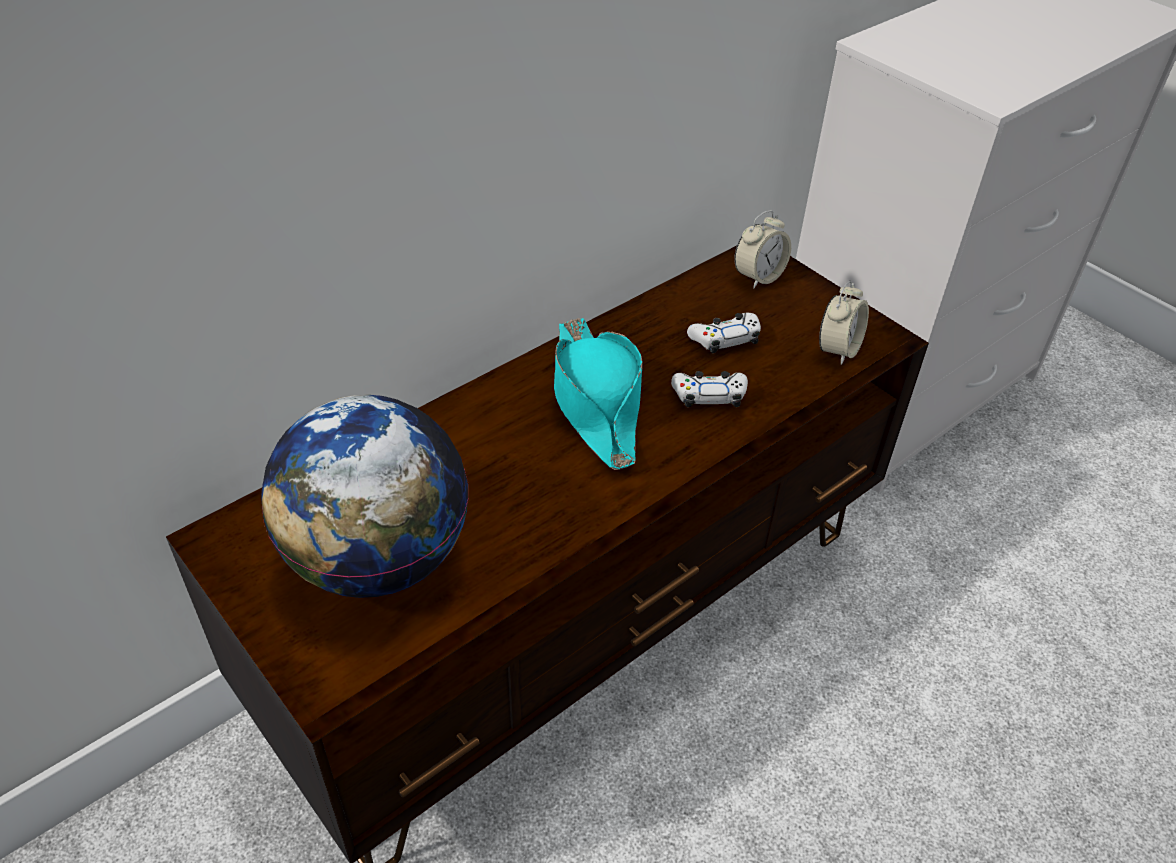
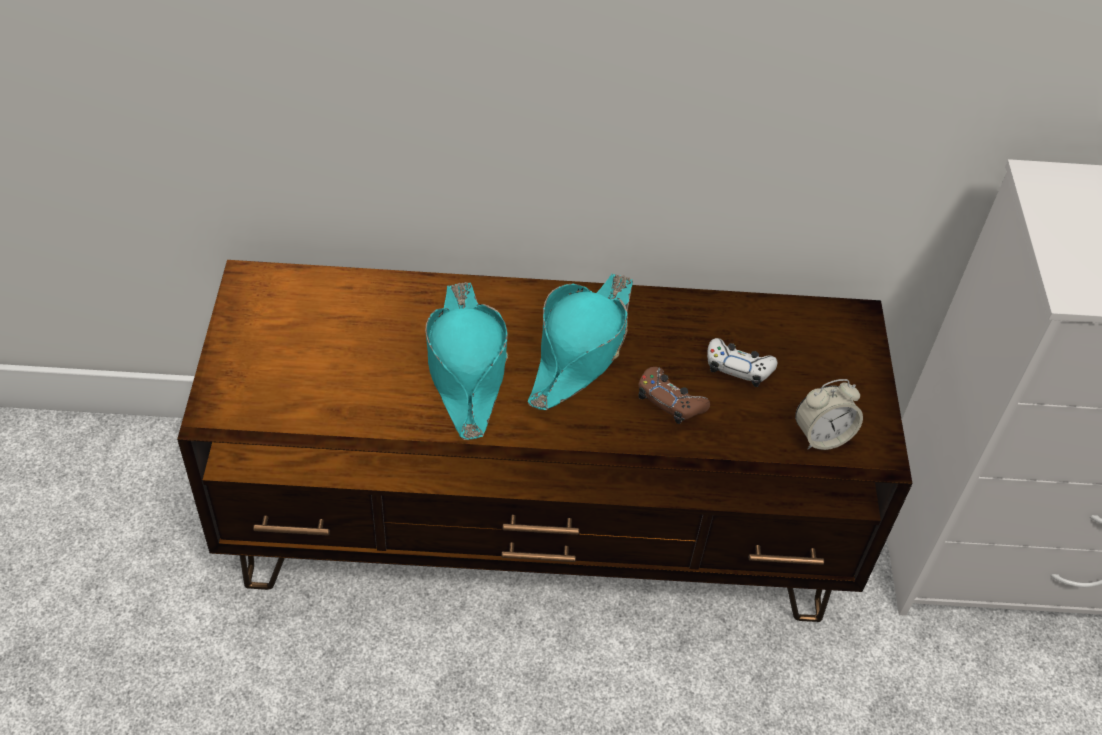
camera: 40 degrees right, 5 degrees up
globe [261,395,468,598] -> none
white game controller [671,371,748,407] -> brown game controller [638,367,710,424]
alarm clock [734,210,791,289] -> none
none -> turquoise hat [425,282,508,440]

